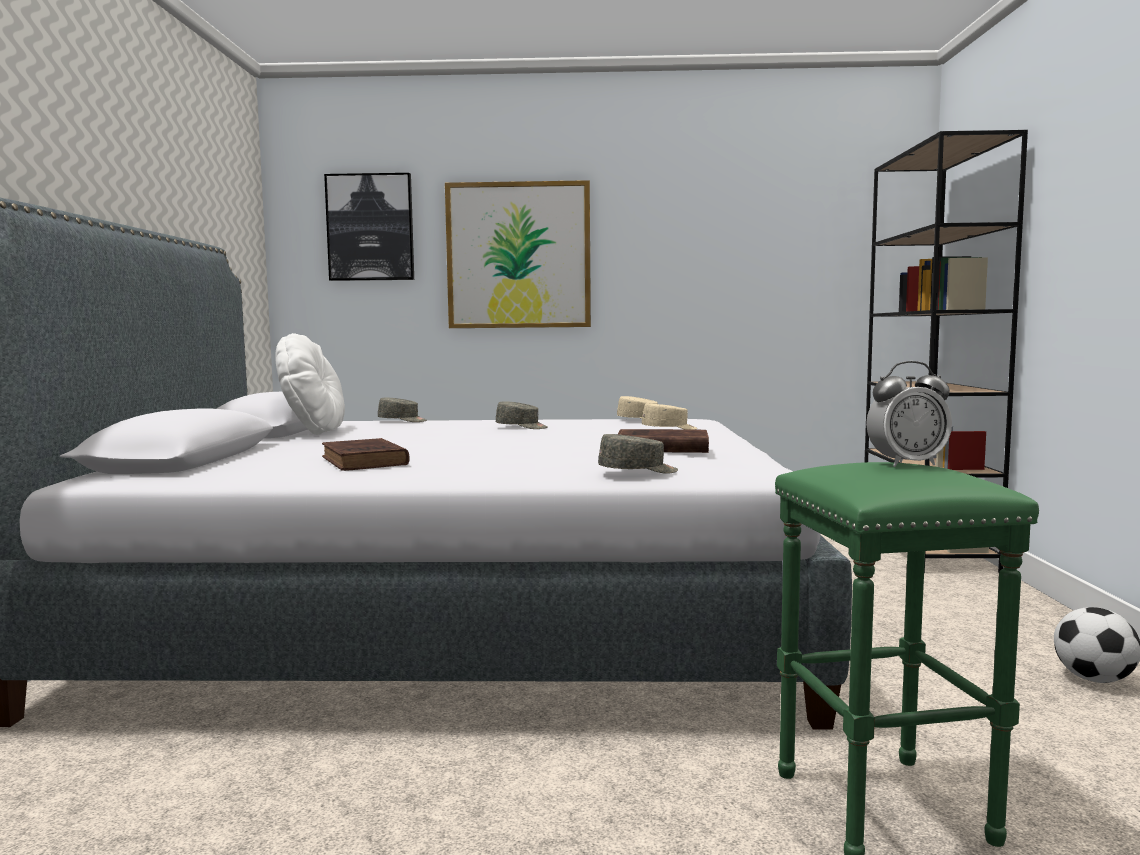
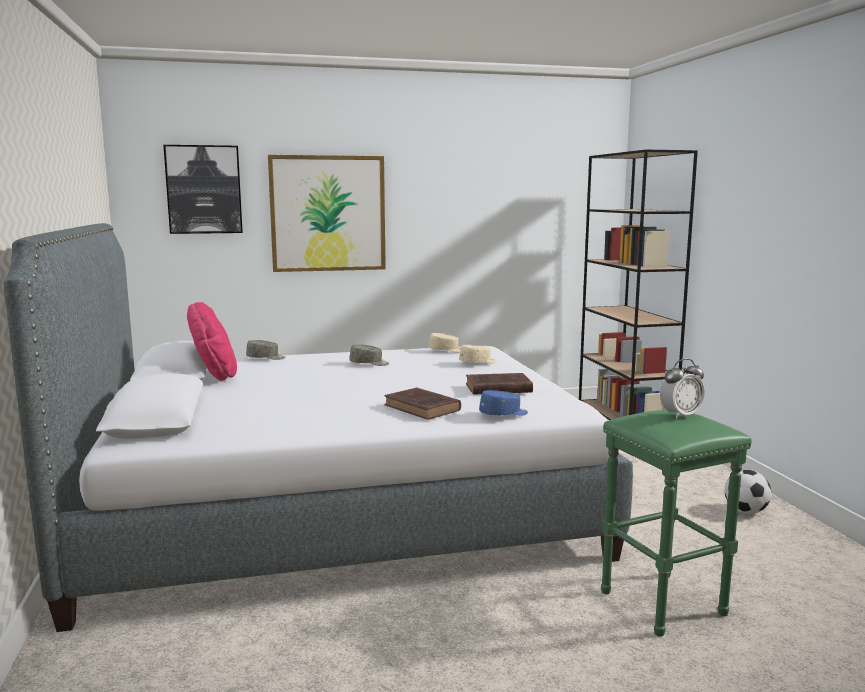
camera: 15 degrees left, 5 degrees up
white pillow [275,333,345,435] -> pink pillow [187,302,237,381]
brown book [322,438,410,471] -> brown book moved to [384,387,461,420]
grey cap [598,434,678,474] -> blue cap [479,390,528,416]

